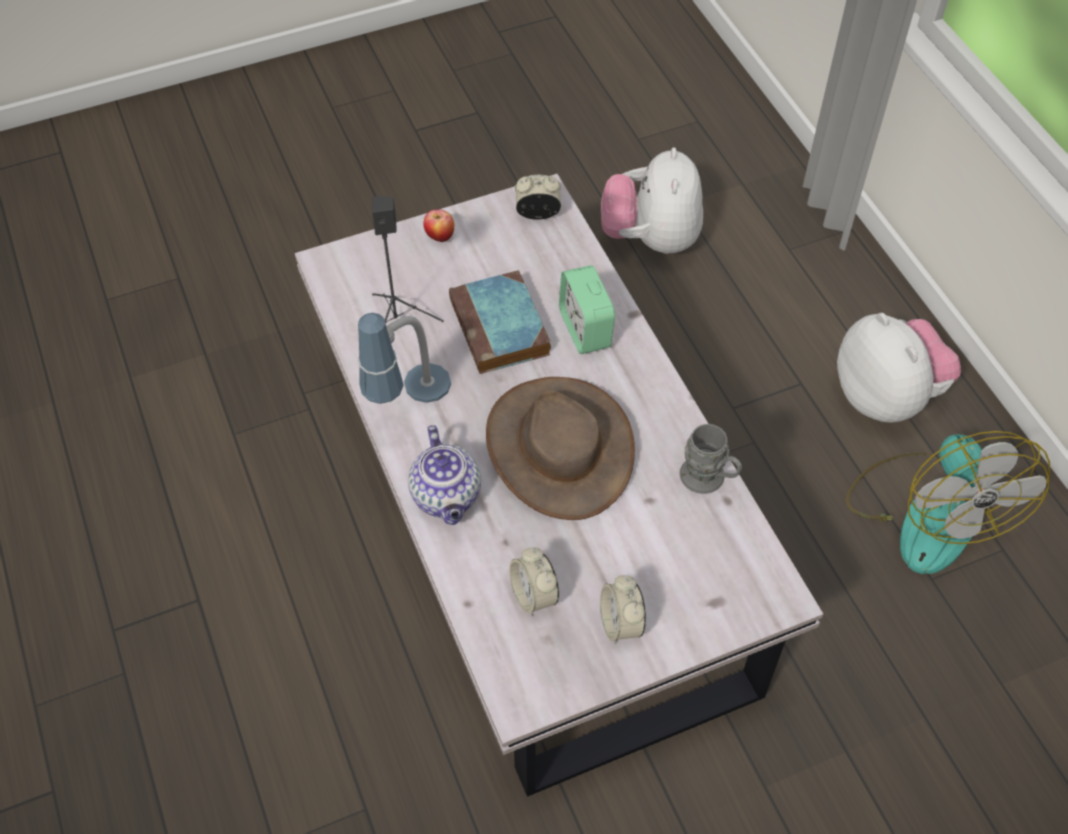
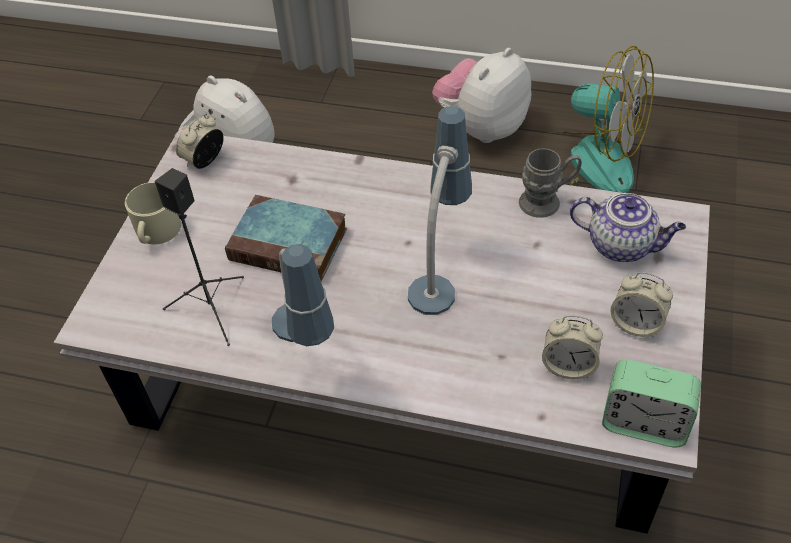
camera: 50 degrees left, 5 degrees down
teapot [408,425,481,525] -> teapot moved to [570,193,686,262]
apple [423,209,454,242] -> beige mug [125,182,181,244]
brown hat [486,377,635,520] -> table lamp [408,106,472,315]
alarm clock [559,265,615,354] -> alarm clock moved to [602,359,701,447]
plush toy [837,313,961,422] -> plush toy turned 60 degrees counterclockwise [432,48,532,143]

